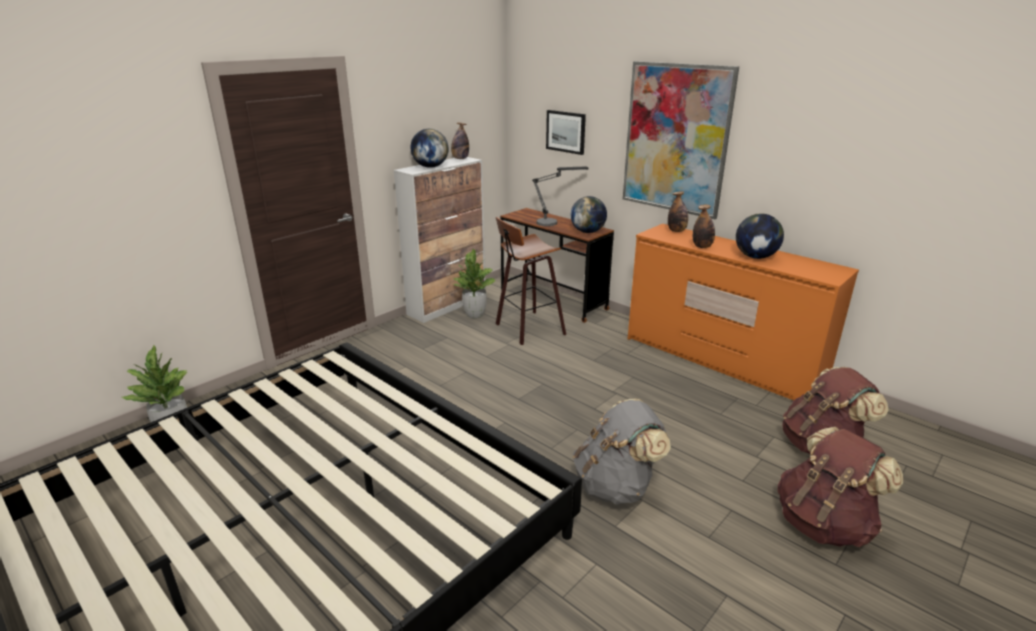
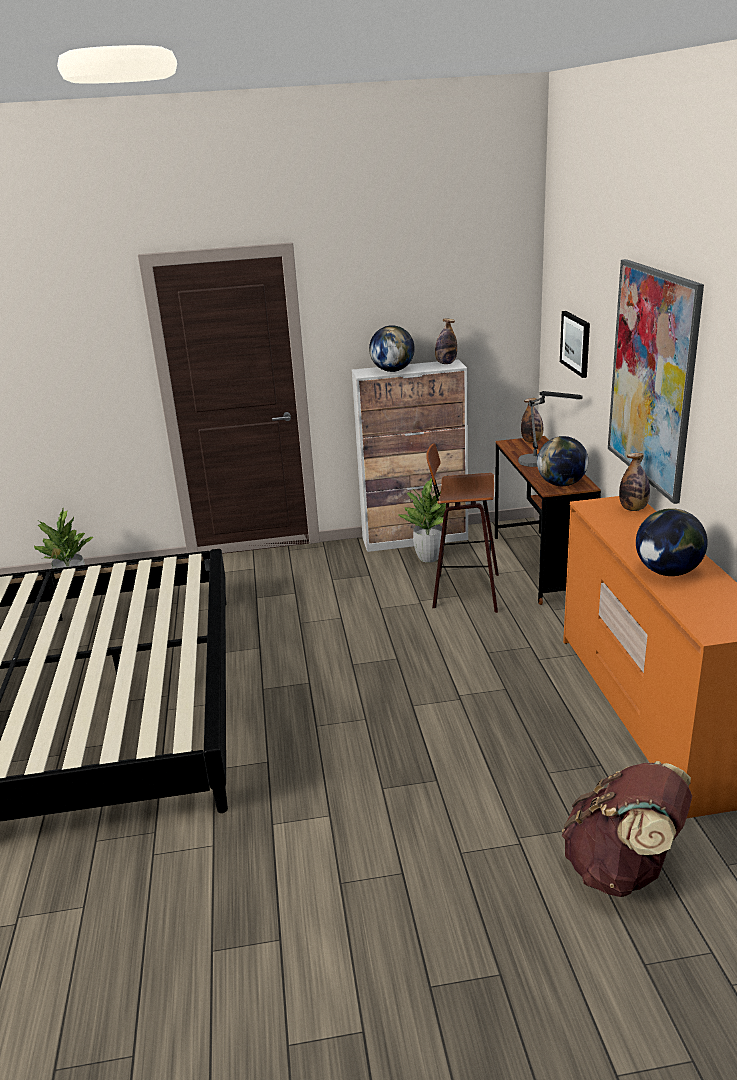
camera: 40 degrees right, 0 degrees up
grey backpack [573,399,671,505] -> none
bottle [693,204,715,248] -> bottle moved to [521,398,543,443]
brown backpack [778,427,903,547] -> none

